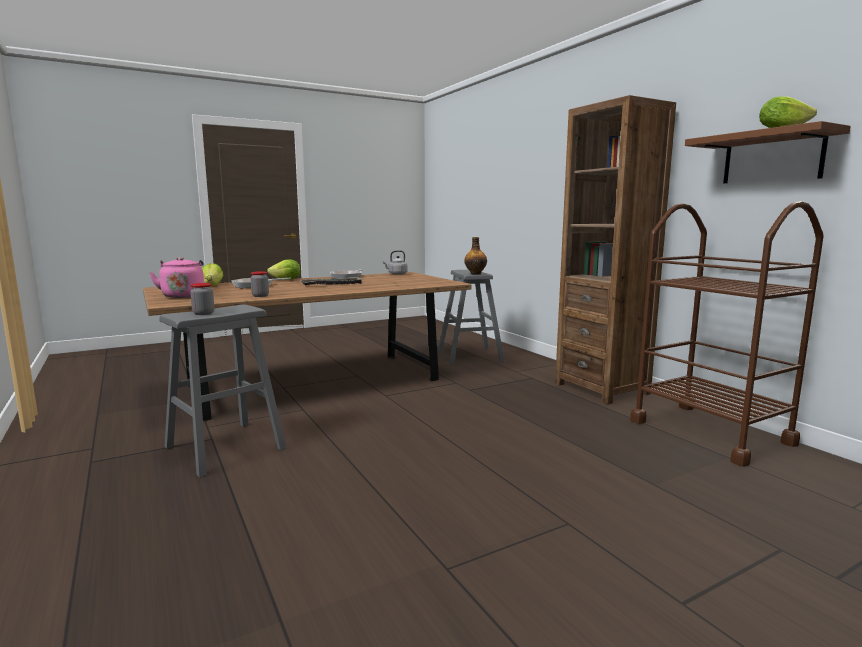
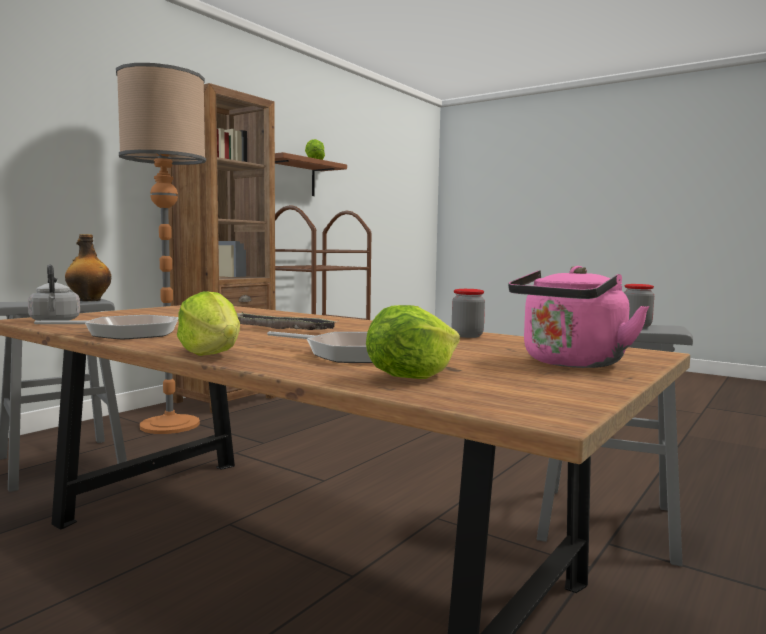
camera: 115 degrees left, 5 degrees down
none -> floor lamp [116,63,206,434]

